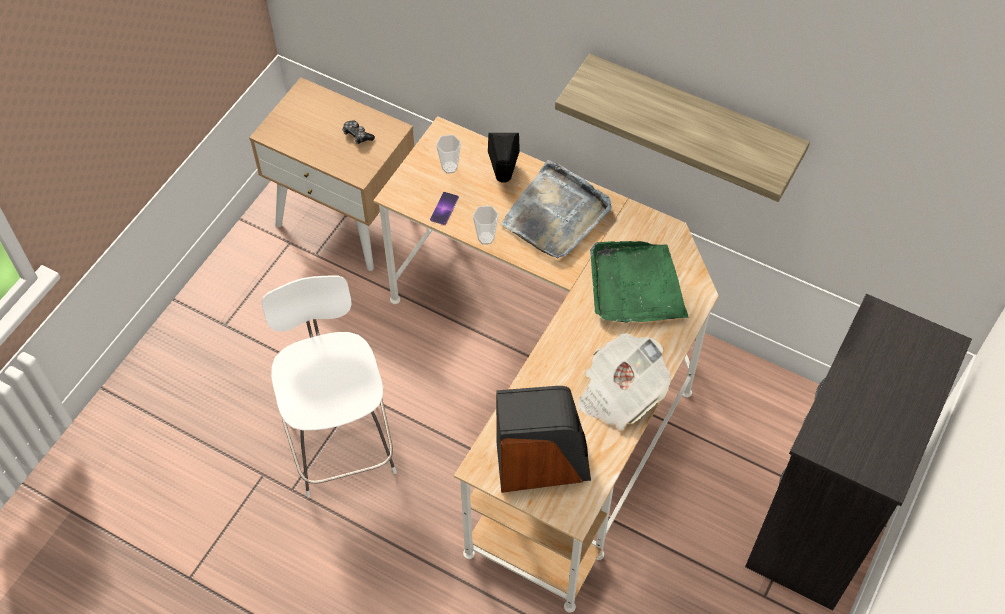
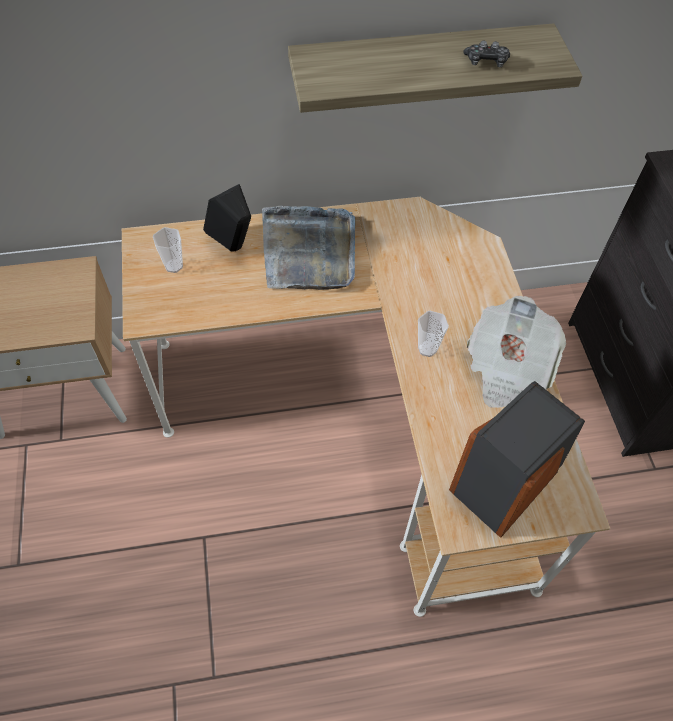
camera: 40 degrees left, 0 degrees up
white chair [262,275,397,498] -> none
game controller [342,120,375,144] -> game controller moved to [463,40,510,67]
phone [430,192,459,225] -> none
cup [473,206,499,245] -> cup moved to [418,311,449,357]
green tray [590,241,688,323] -> none

